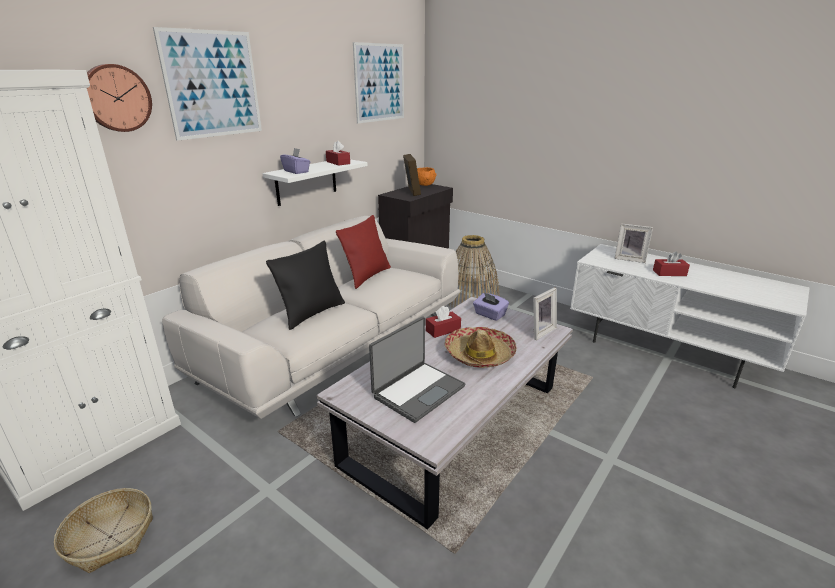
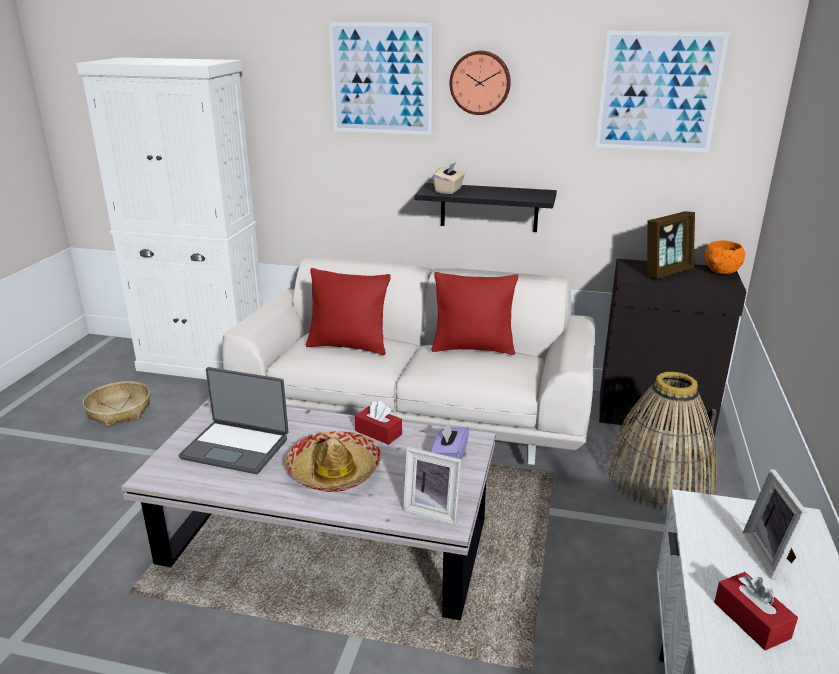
camera: 65 degrees right, 0 degrees up
wall clock [87,64,152,132] -> wall clock moved to [450,51,511,115]
white shelf [262,159,368,206] -> black shelf [415,183,557,232]
black pillow [266,240,345,330] -> red pillow [306,268,391,355]
purple tissue box [280,148,311,174] -> beige tissue box [433,162,465,194]
red tissue box [326,140,350,166] -> none

